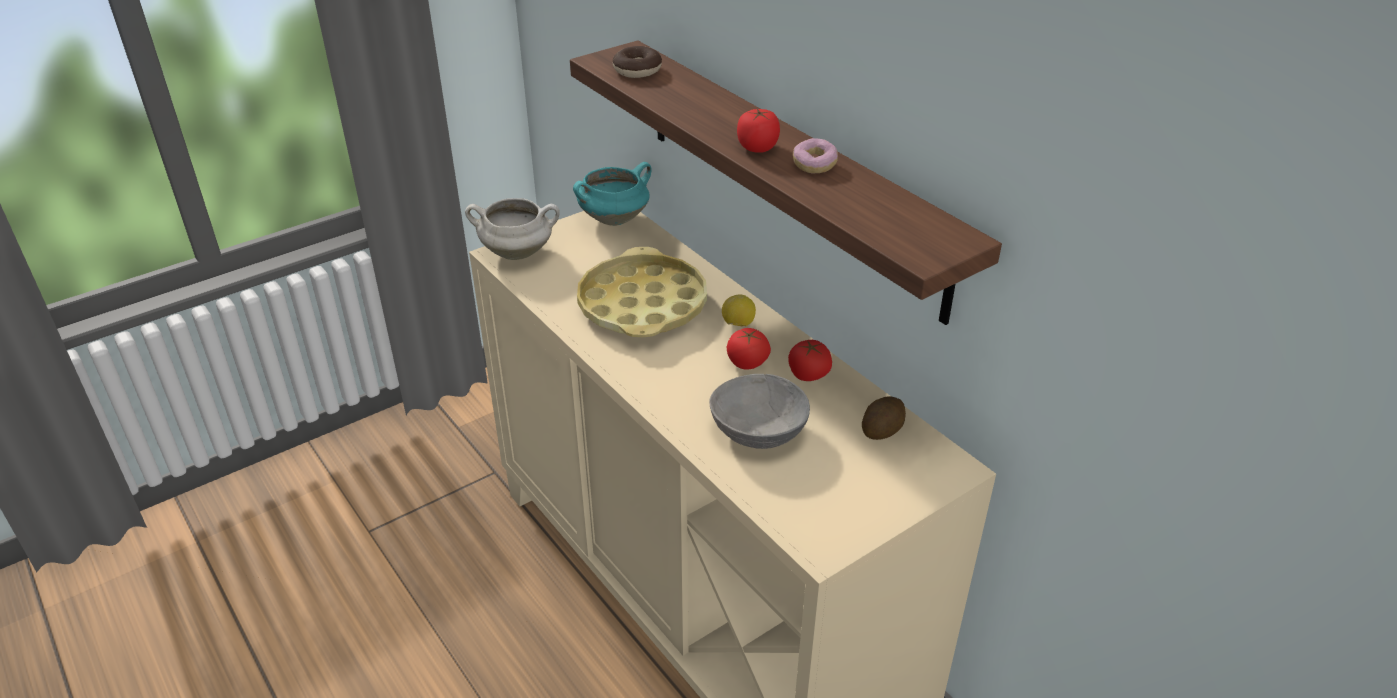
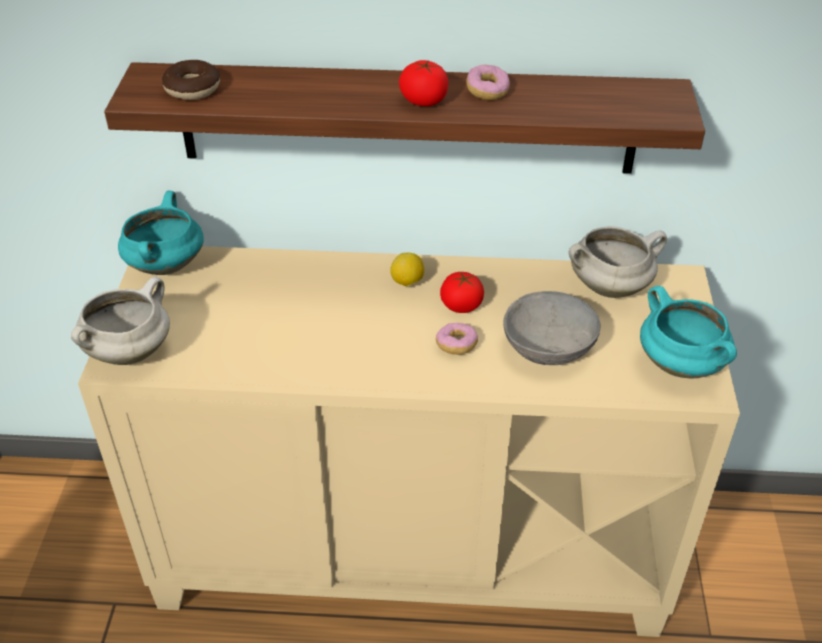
camera: 50 degrees left, 5 degrees up
yellow tray [577,247,707,337] -> none
tomato [788,340,832,381] -> none
potato [862,396,906,440] -> white cooking pot [569,226,667,298]
none -> donut [436,323,478,355]
none -> turquoise cooking pot [640,286,737,379]

